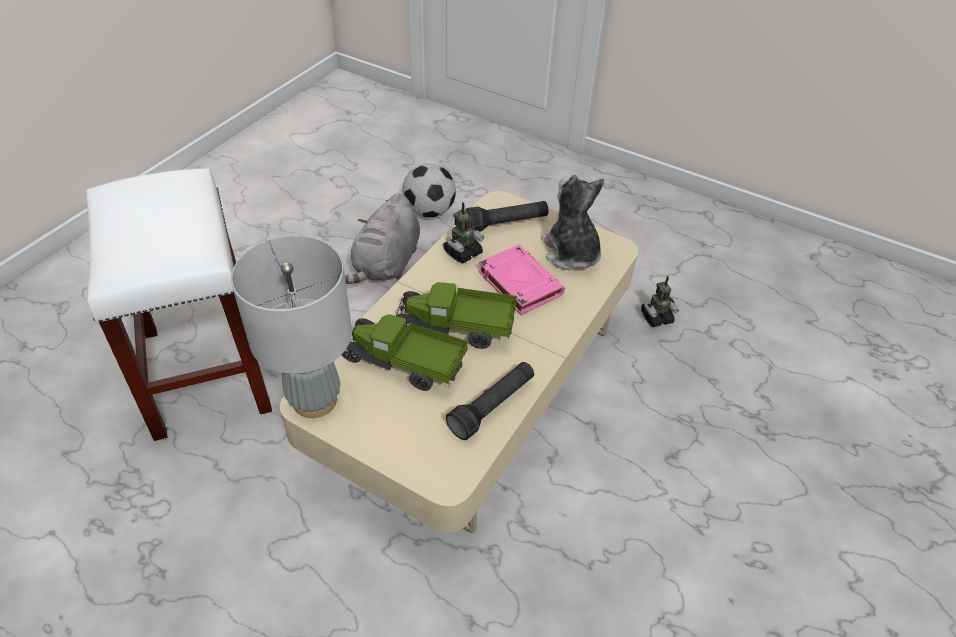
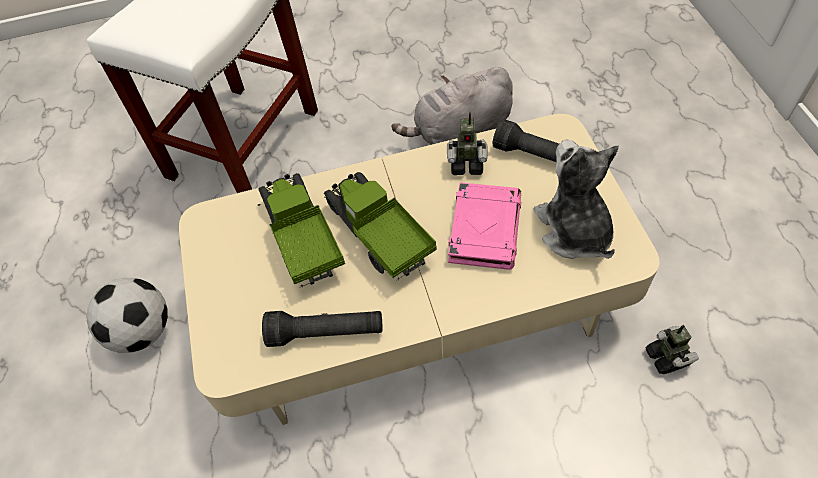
camera: 50 degrees right, 10 degrees up
grey table lamp [231,236,352,418] -> none
football [402,163,456,218] -> football moved to [86,278,168,353]
plush toy [541,175,604,270] -> plush toy turned 45 degrees counterclockwise [533,140,619,259]
toy robot [641,276,679,327] -> toy robot turned 135 degrees counterclockwise [646,325,699,374]

